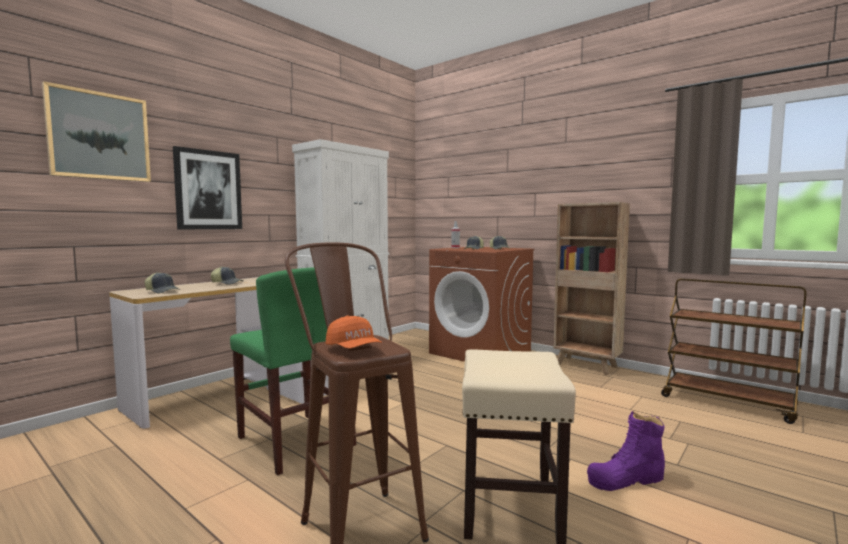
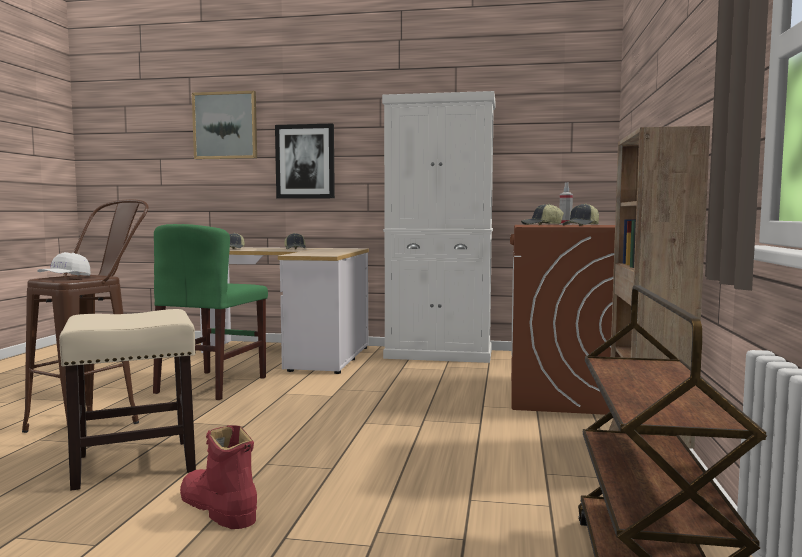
camera: 60 degrees right, 0 degrees up
orange cap [326,316,382,349] -> white cap [37,252,91,276]
purple boot [587,411,665,491] -> red boot [180,425,257,529]

